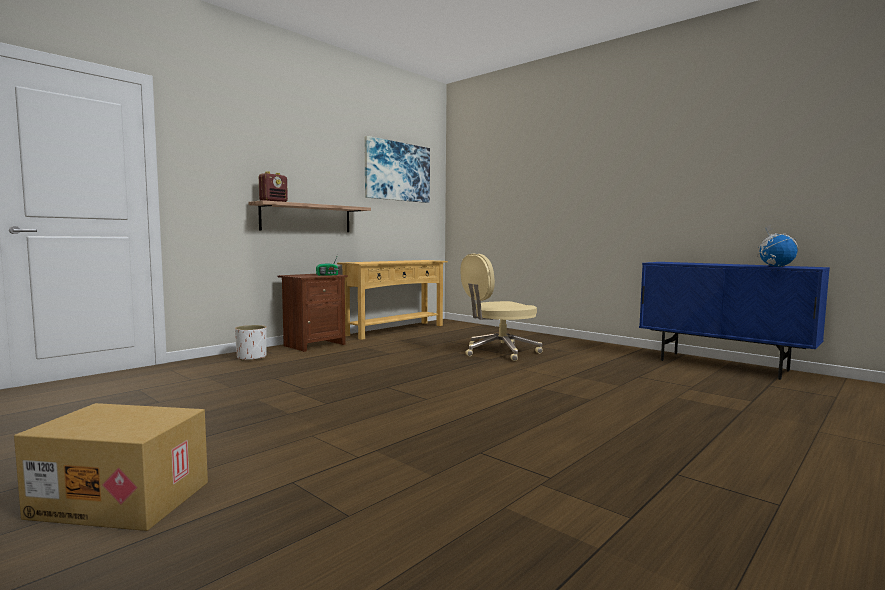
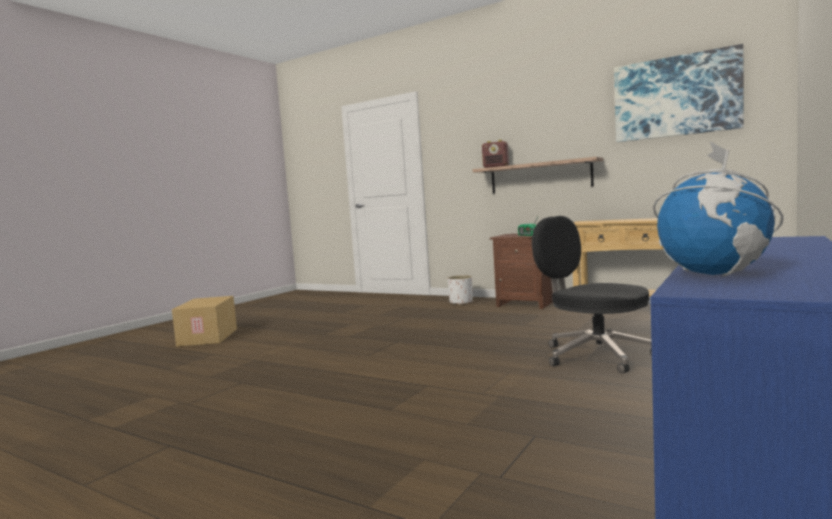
camera: 80 degrees right, 0 degrees up
beige office chair [460,253,543,361] -> black office chair [532,216,652,373]

